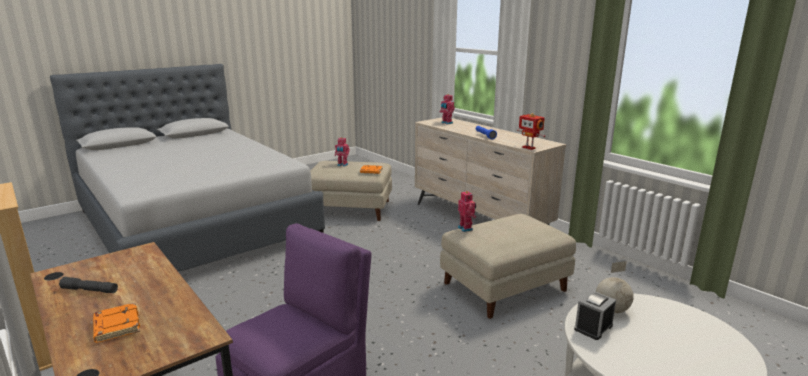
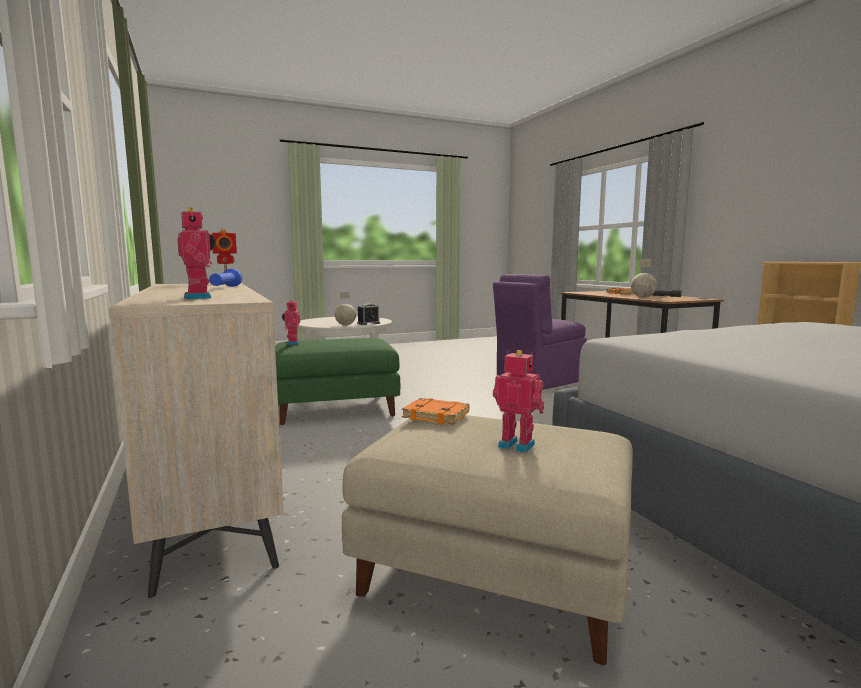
camera: 165 degrees left, 10 degrees down
beige ottoman [440,214,576,319] -> green ottoman [275,338,400,425]
toy robot [458,190,476,232] -> toy robot moved to [282,300,300,345]
none -> globe [631,259,657,298]

